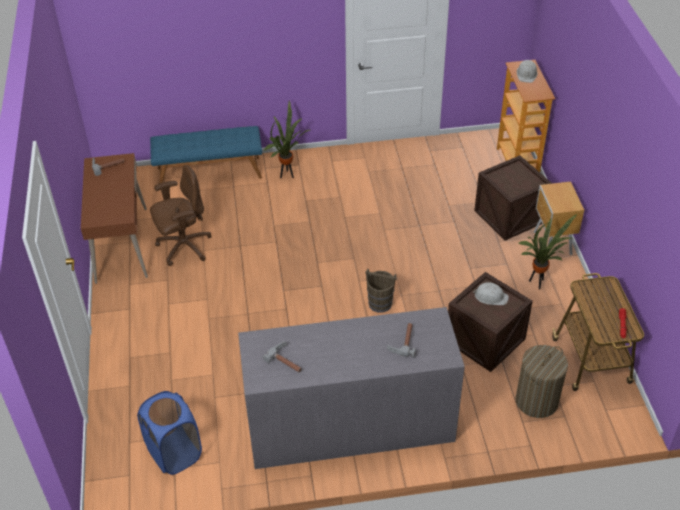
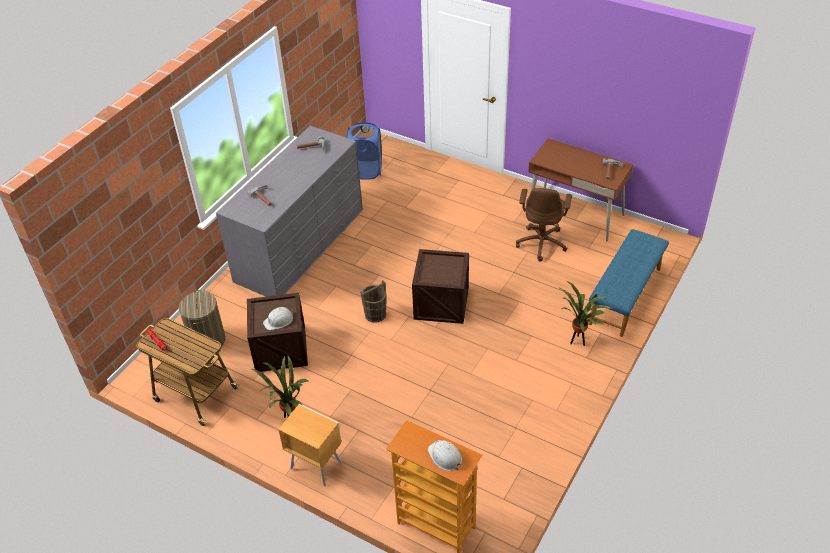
camera: 130 degrees right, 0 degrees up
crate [474,155,552,241] -> crate moved to [412,249,469,324]

